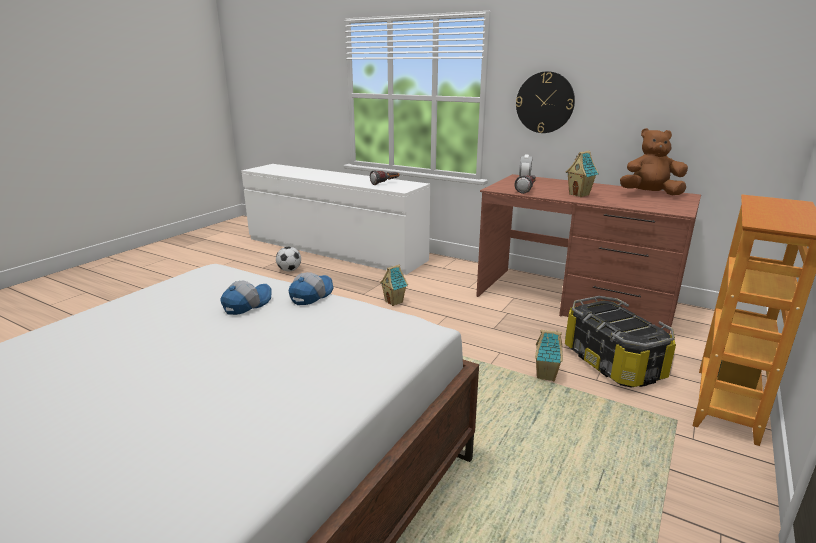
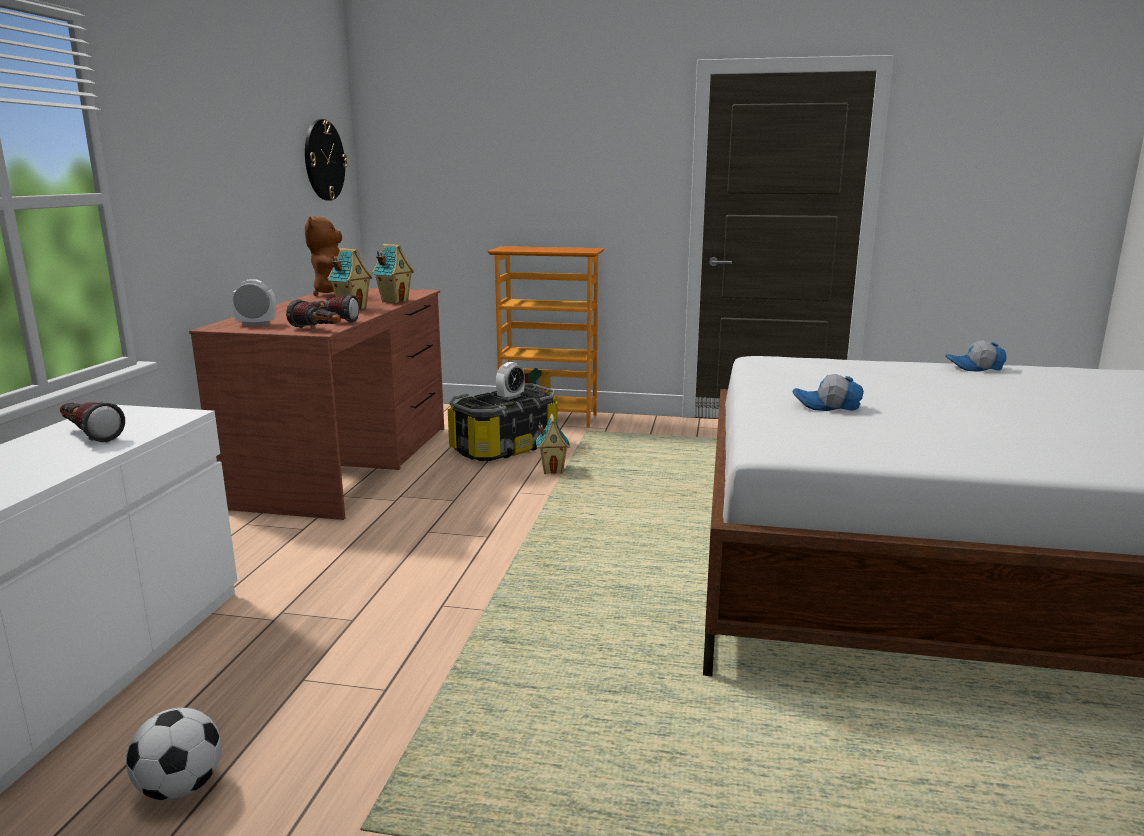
camera: 110 degrees left, 5 degrees down
cap [289,272,333,305] -> cap moved to [945,341,1007,372]
toy house [380,265,408,306] -> toy house moved to [372,244,414,303]
wall clock [516,71,575,133] -> wall clock moved to [305,119,347,201]
none -> flashlight [286,299,341,328]
none -> alarm clock [496,362,525,400]

